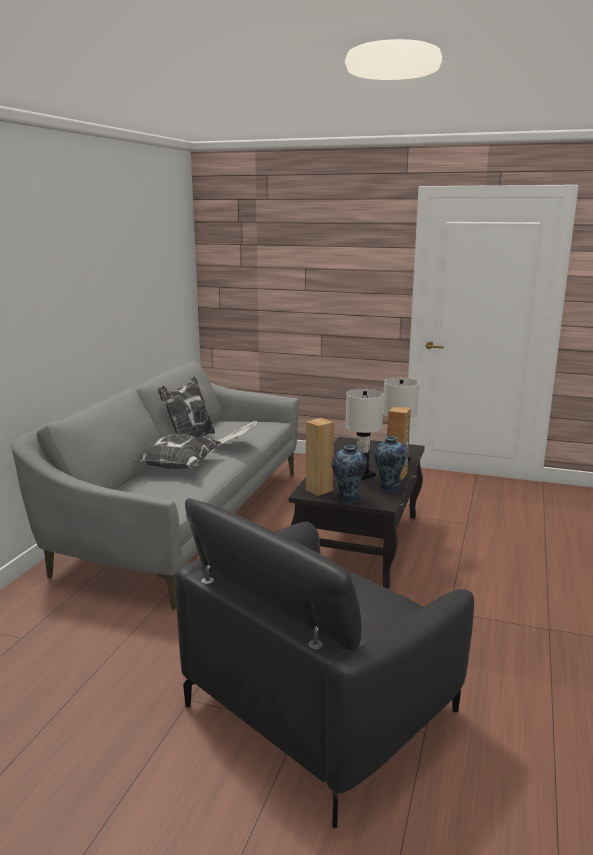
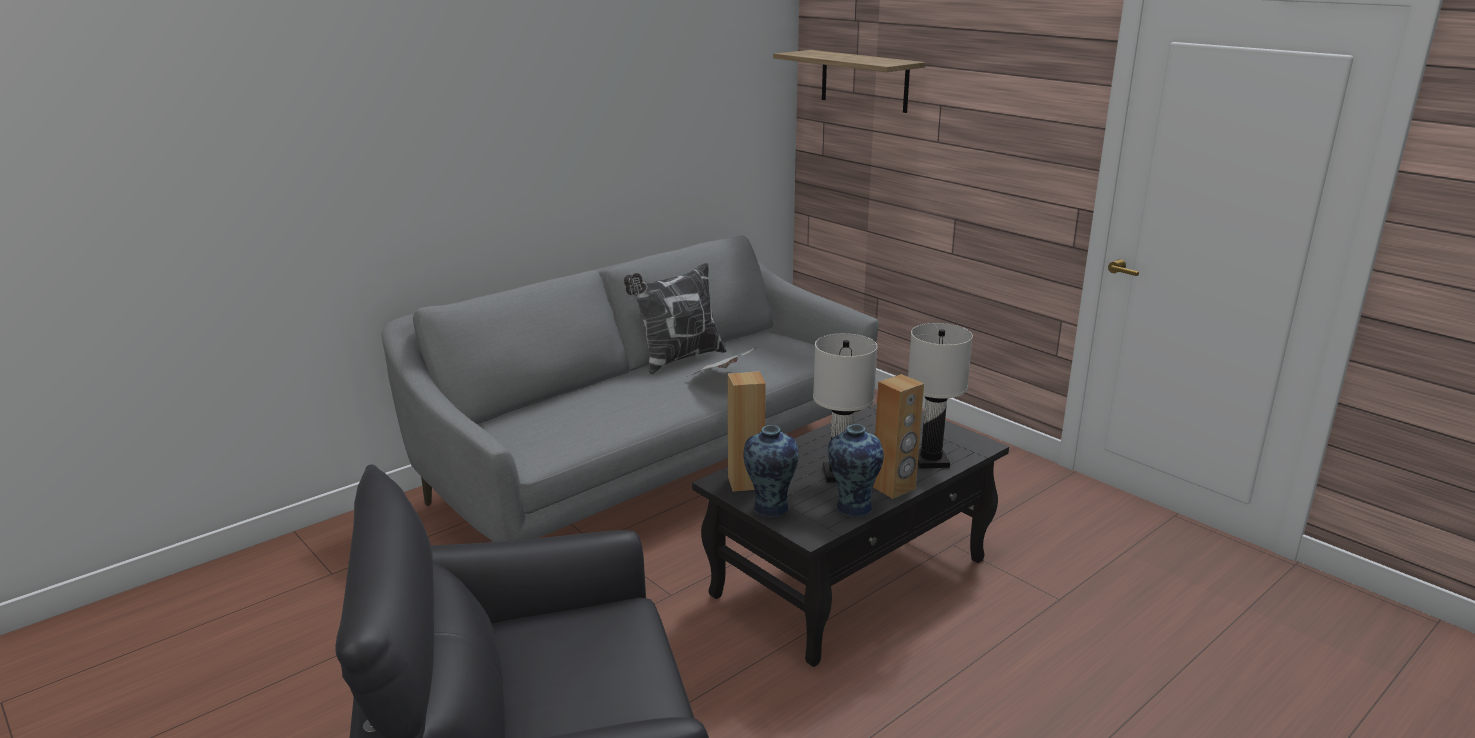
camera: 30 degrees right, 5 degrees up
pillow [133,434,221,469] -> none
none -> shelf [773,50,925,113]

